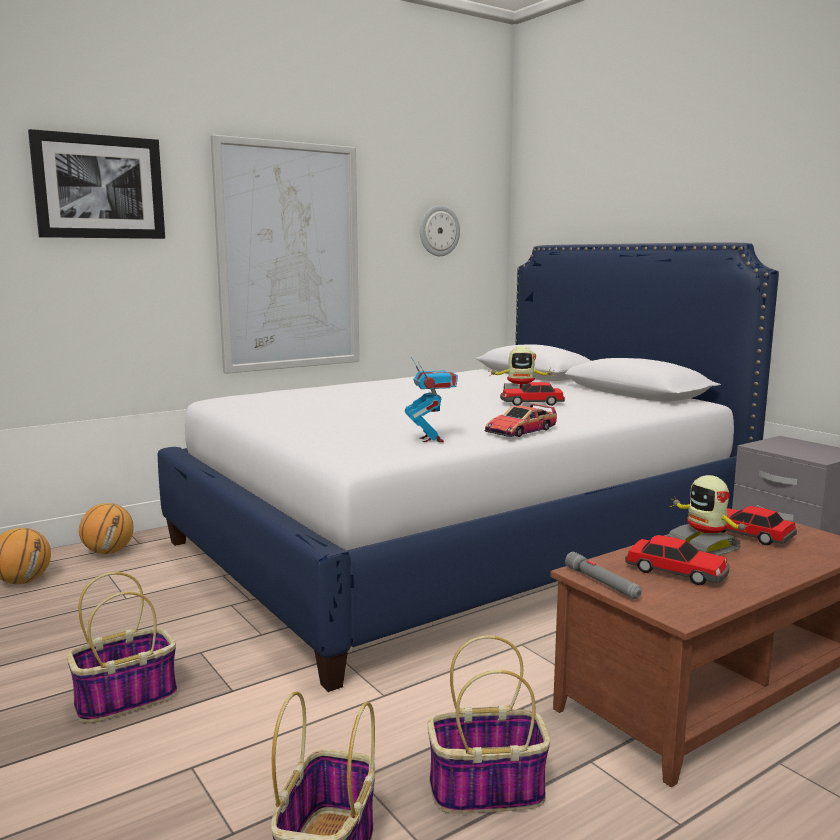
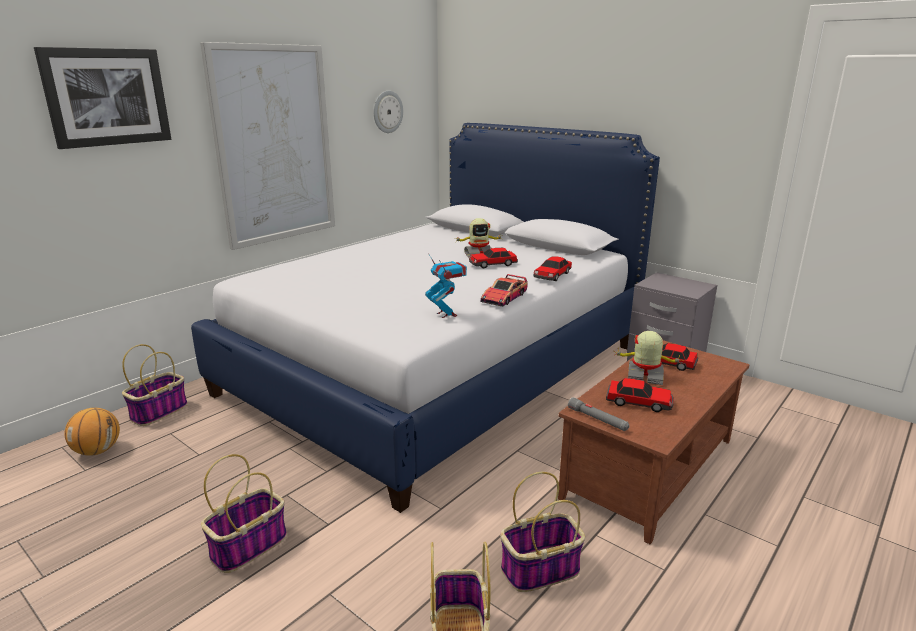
camera: 15 degrees left, 10 degrees up
basketball [79,503,134,554] -> basket [122,344,188,426]
toy robot [668,475,750,555] -> toy robot turned 150 degrees clockwise [614,331,681,385]
none -> toy car [534,256,572,281]

